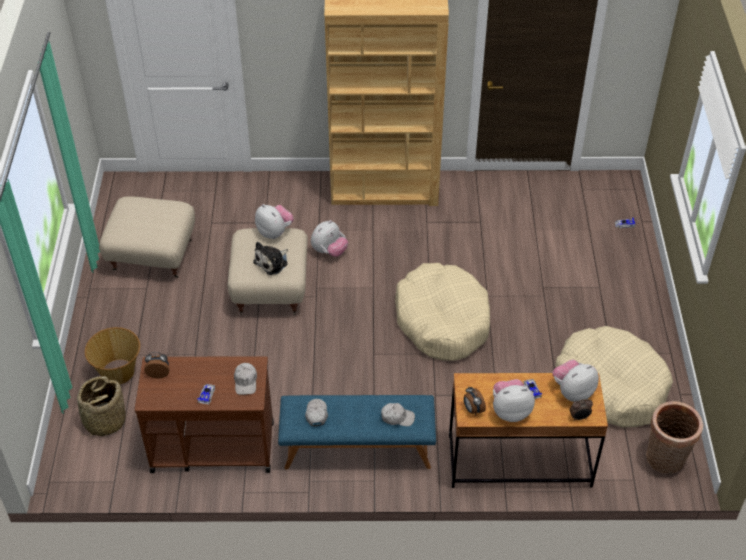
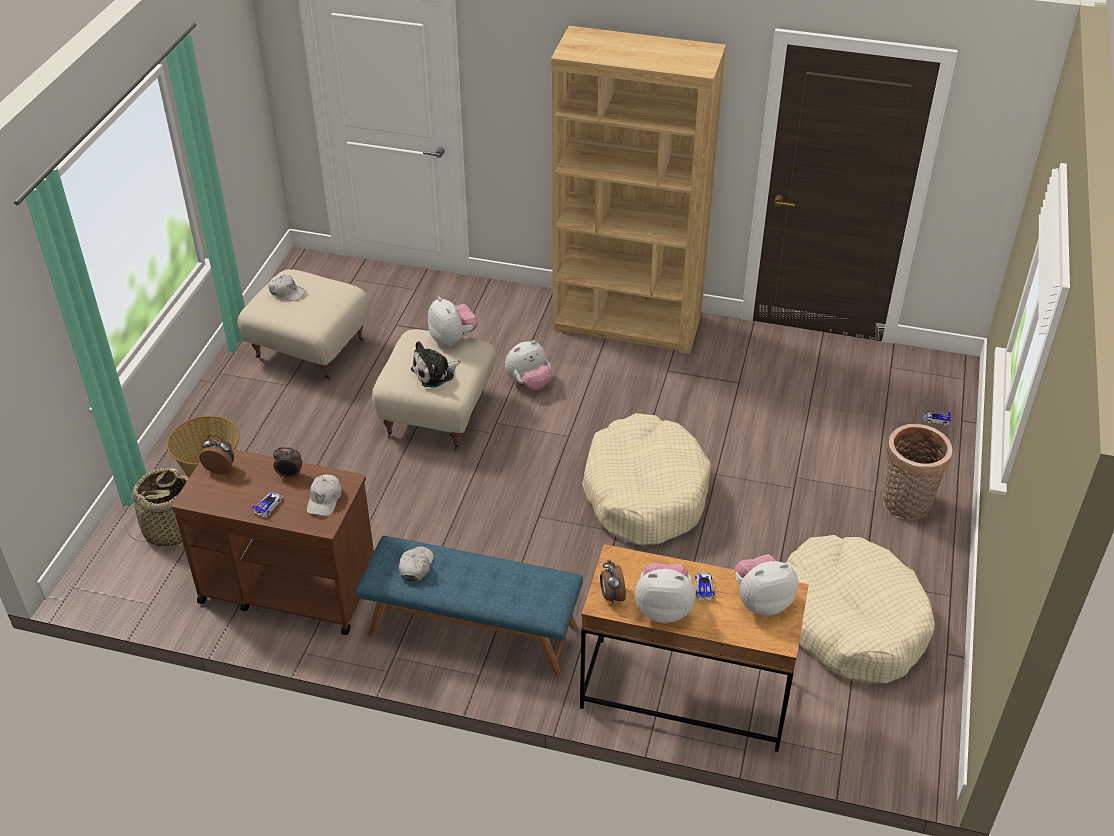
camera: 15 degrees right, 5 degrees down
white cap [381,403,415,426] -> white cap moved to [268,275,306,301]
alarm clock [570,399,593,421] -> alarm clock moved to [273,447,302,478]
basket [646,401,703,474] -> basket moved to [883,424,952,520]

